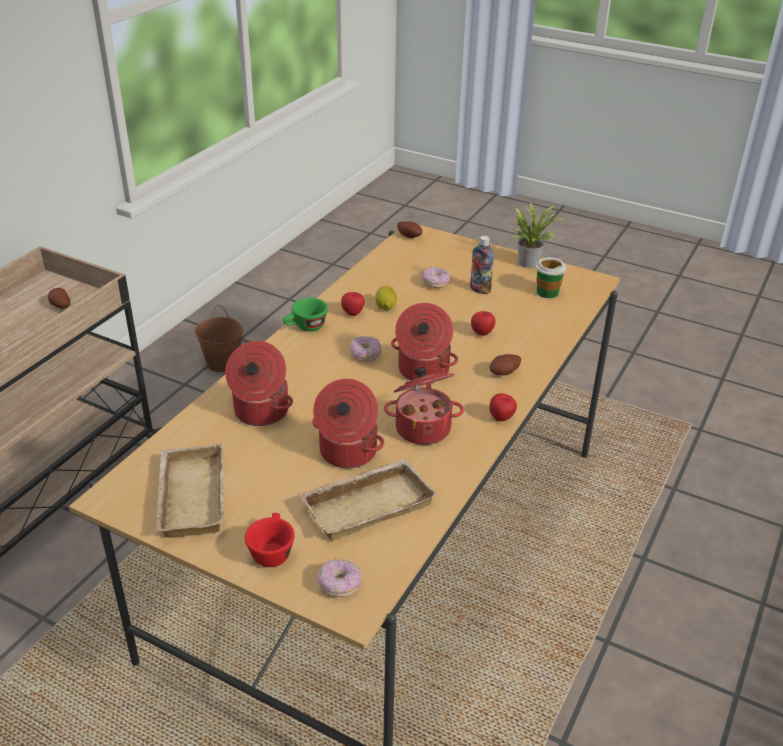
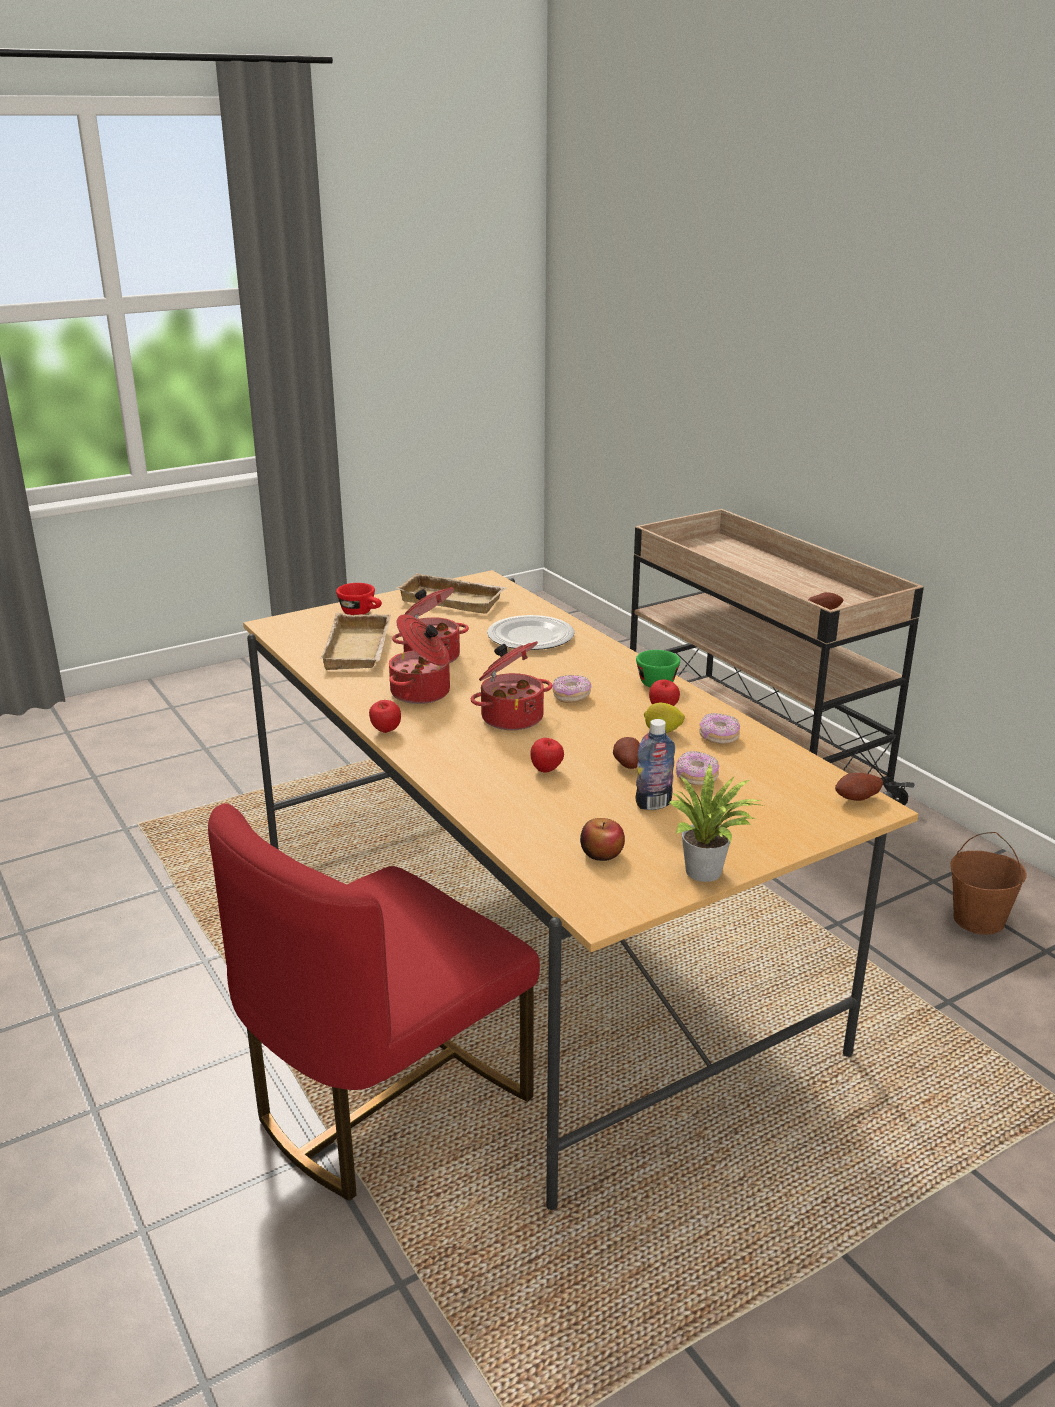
camera: 120 degrees right, 10 degrees down
cooking pot [225,341,293,426] -> plate [487,615,575,650]
donut [318,559,361,597] -> donut moved to [699,713,740,744]
potato [490,354,521,375] -> potato moved to [613,737,640,769]
cup [536,257,566,298] -> apple [580,818,625,861]
none -> red chair [208,803,540,1201]

